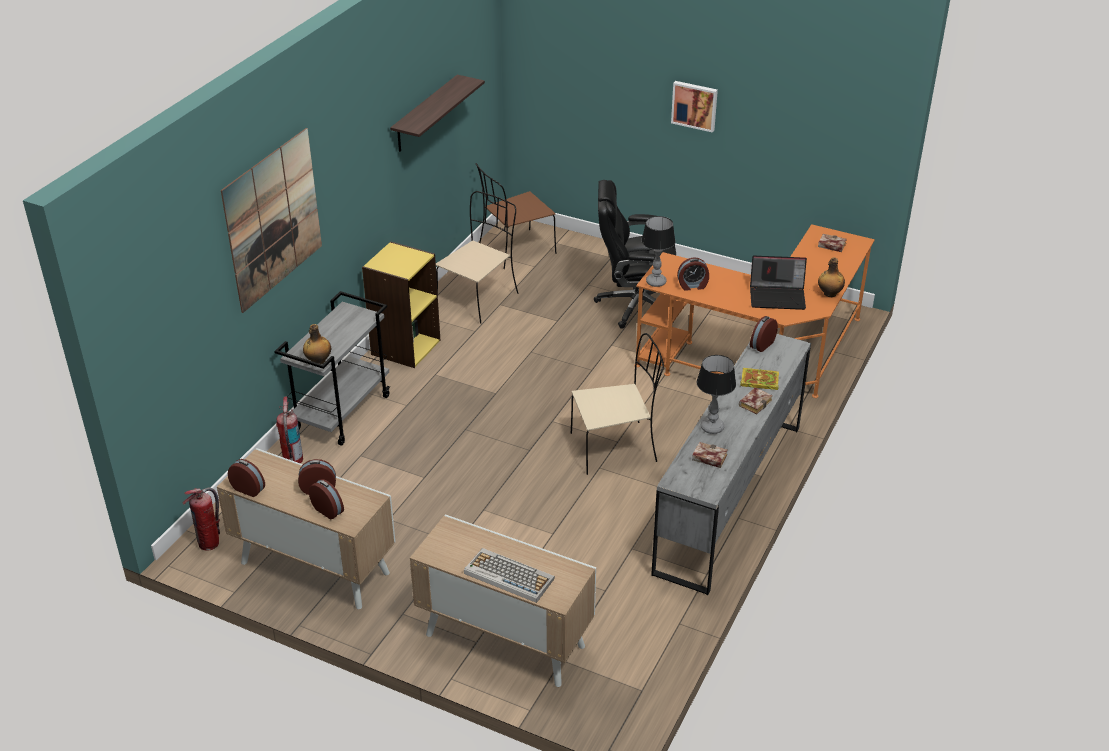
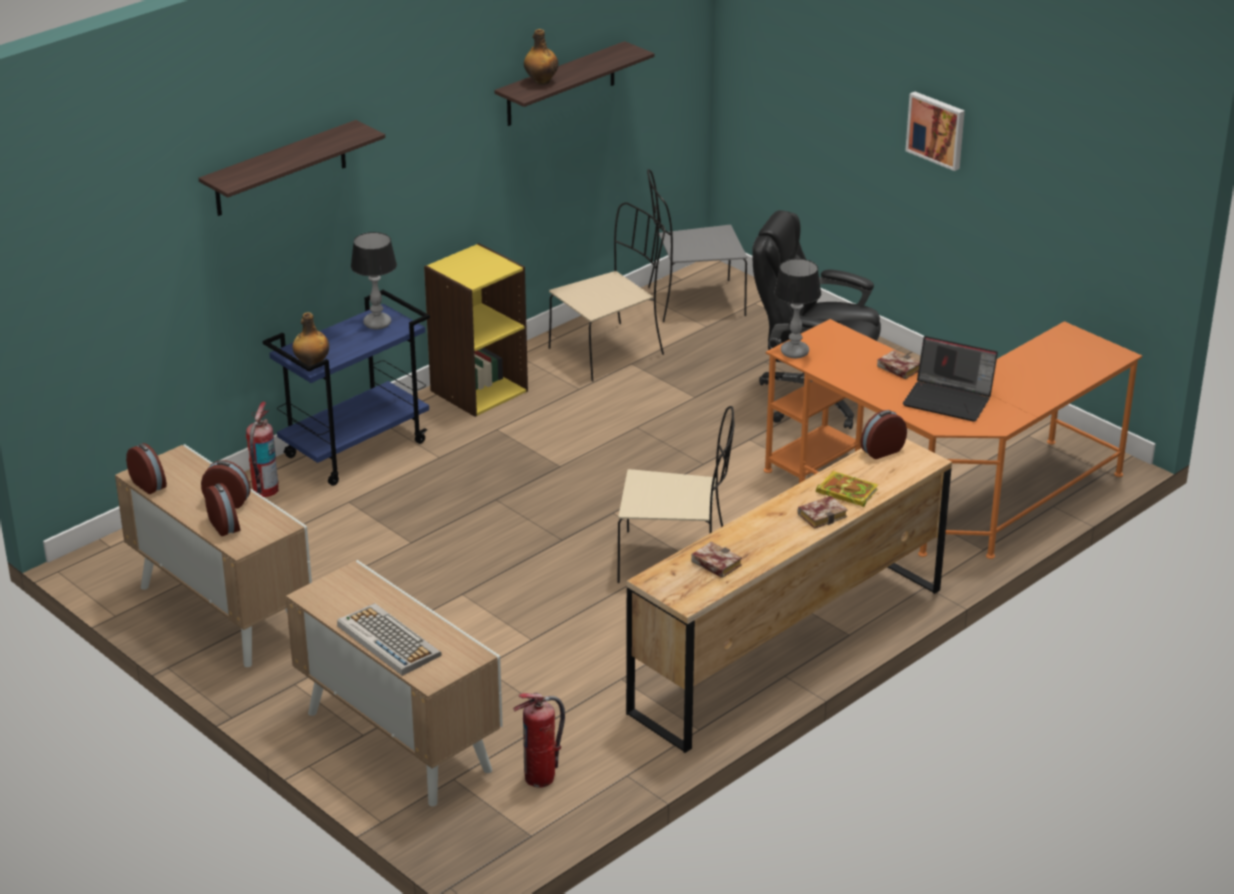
camera: 20 degrees right, 5 degrees down
fire extinguisher [182,488,220,551] -> fire extinguisher moved to [513,693,565,787]
picture [221,128,322,313] -> shelf [198,120,385,216]
grey cart [274,291,390,445] -> blue cart [263,290,430,486]
brown chair [475,163,556,269] -> grey chair [647,169,747,322]
grey dresser [651,334,811,595] -> brown dresser [626,439,952,753]
alarm clock [677,257,709,291] -> none
table lamp [697,355,736,434] -> table lamp moved to [351,232,397,329]
book [818,234,847,252] -> book moved to [877,350,920,379]
bottle [818,258,845,297] -> bottle moved to [524,29,558,85]

